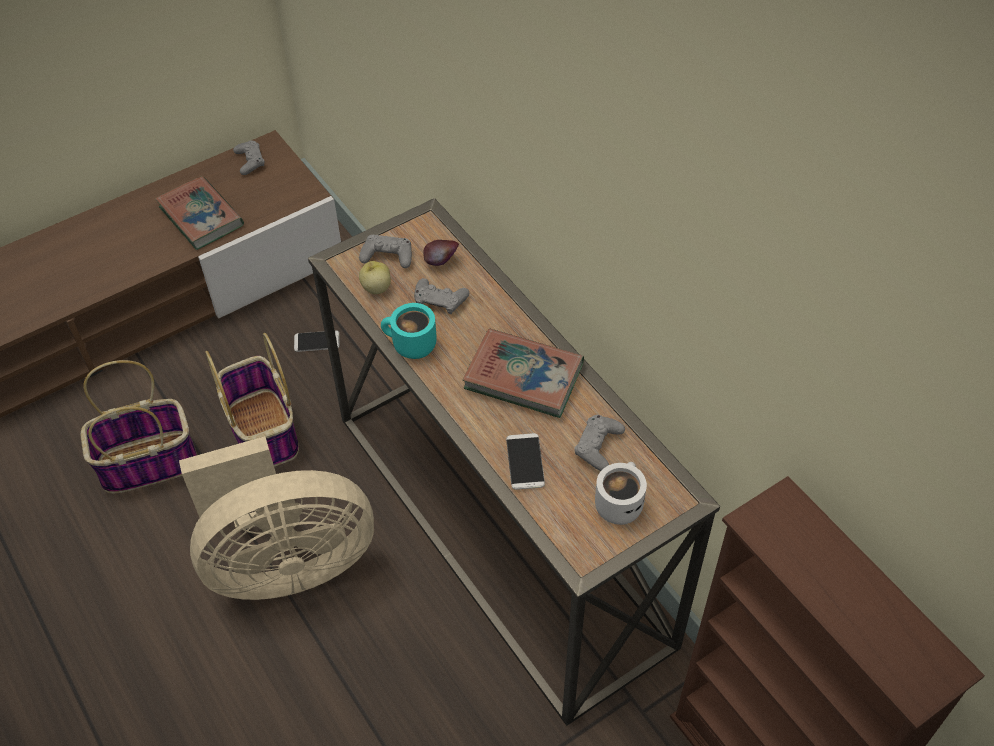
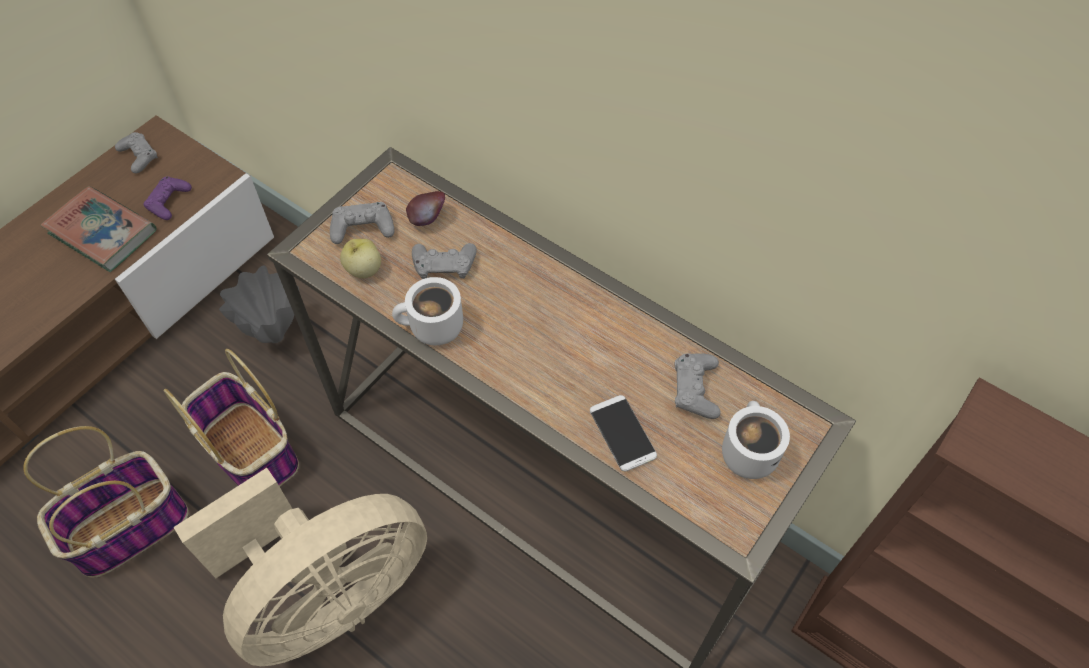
camera: 20 degrees left, 5 degrees up
phone [294,330,339,352] -> grey vase [219,265,299,343]
turquoise mug [381,303,437,359] -> white mug [392,277,463,345]
book [463,328,584,418] -> none
none -> purple game controller [143,176,192,220]

